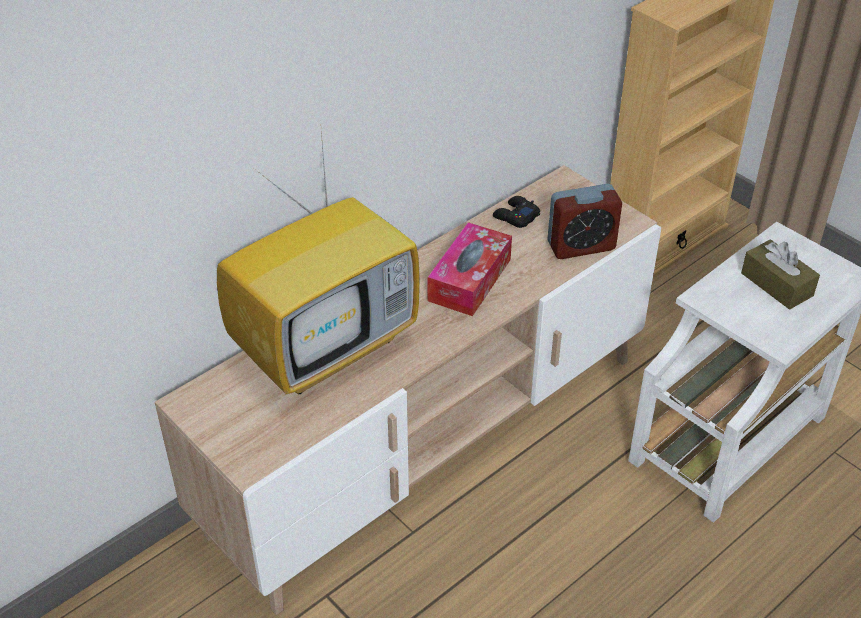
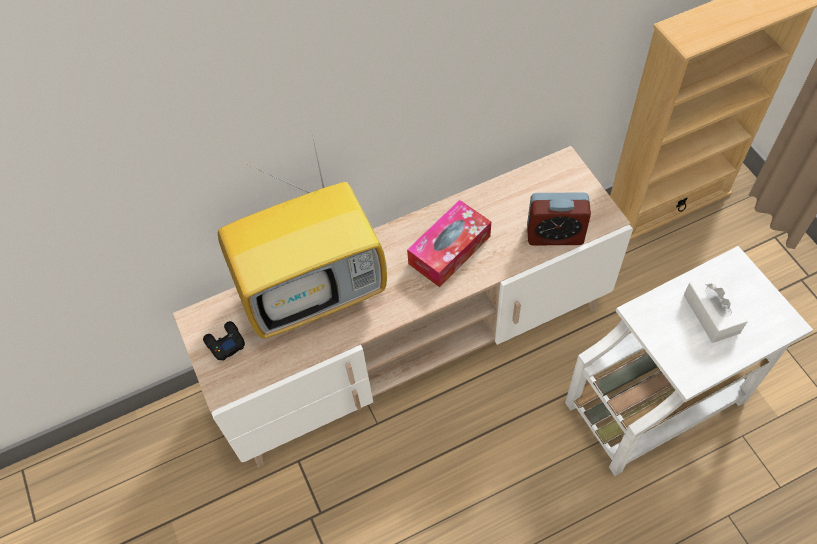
camera: 20 degrees right, 15 degrees up
black game controller [493,196,540,228] -> black game controller moved to [203,321,245,361]
brown tissue box [741,239,820,310] -> white tissue box [684,273,748,343]

